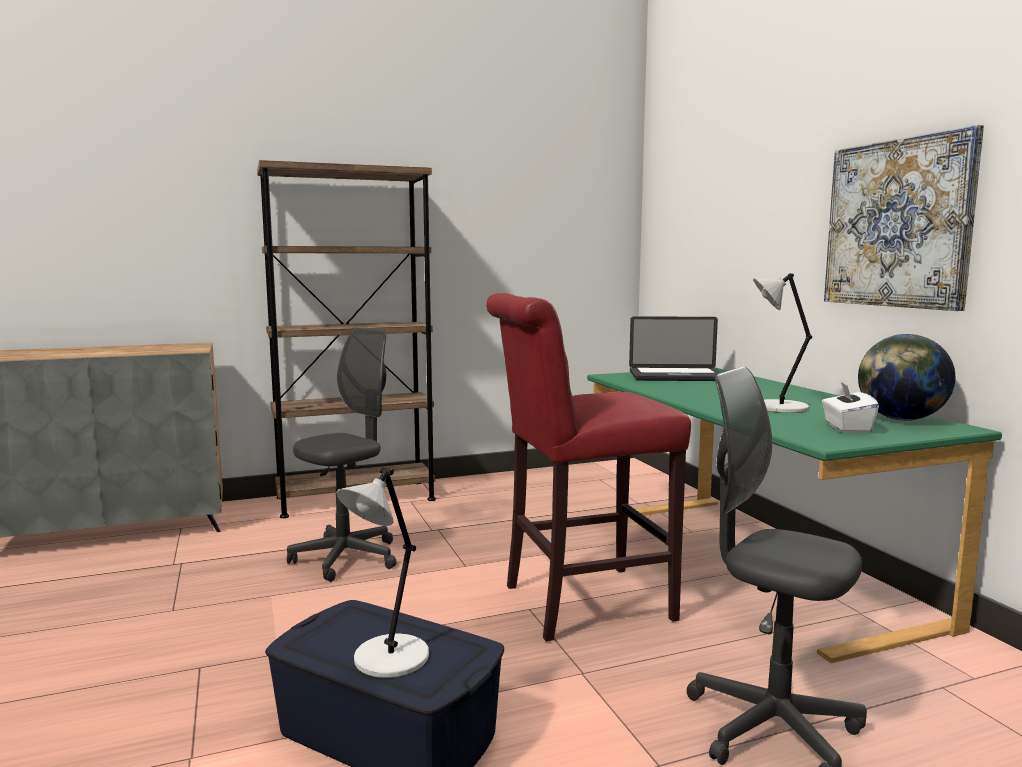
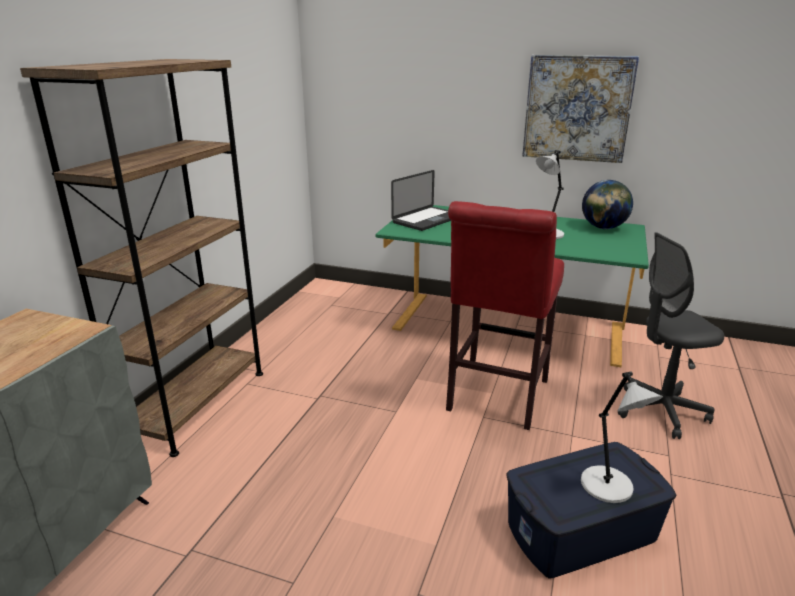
camera: 50 degrees left, 15 degrees up
grey office chair [287,328,397,582] -> none
white tissue box [822,382,879,433] -> none

